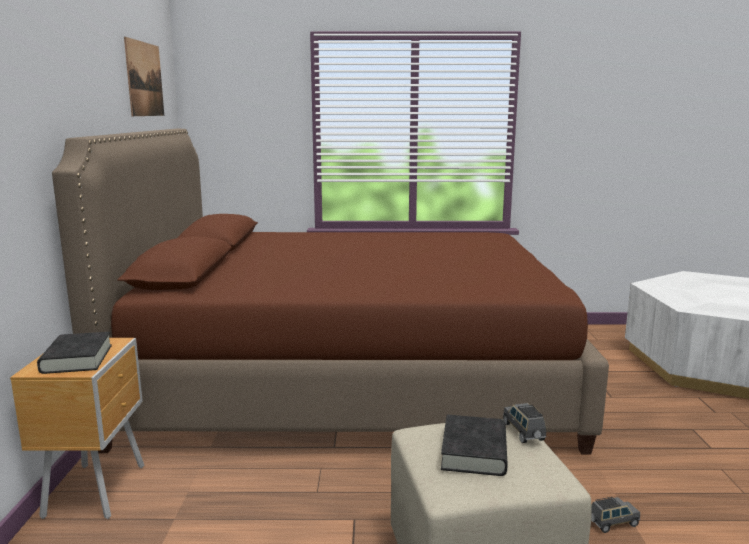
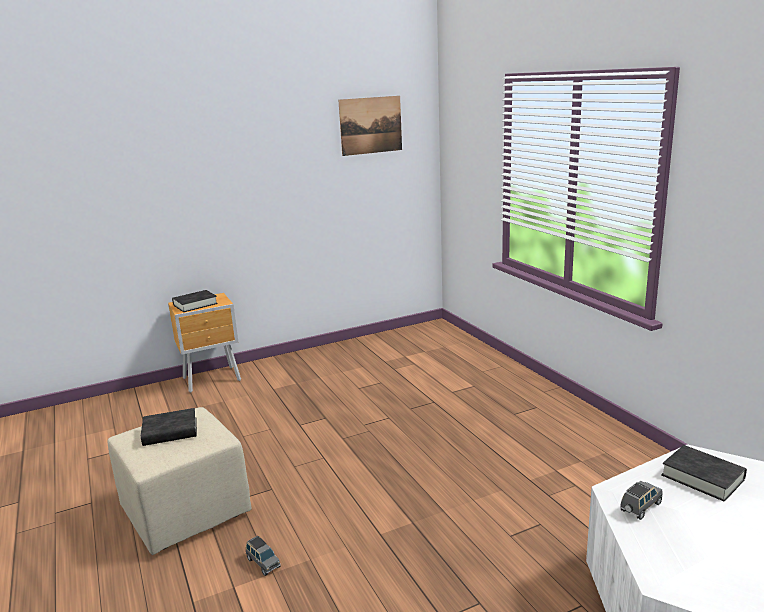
camera: 65 degrees right, 5 degrees up
brown bed [52,129,609,454] -> none
grey toy car [503,403,546,443] -> grey toy car moved to [620,481,663,520]
none -> black book [661,445,747,502]

